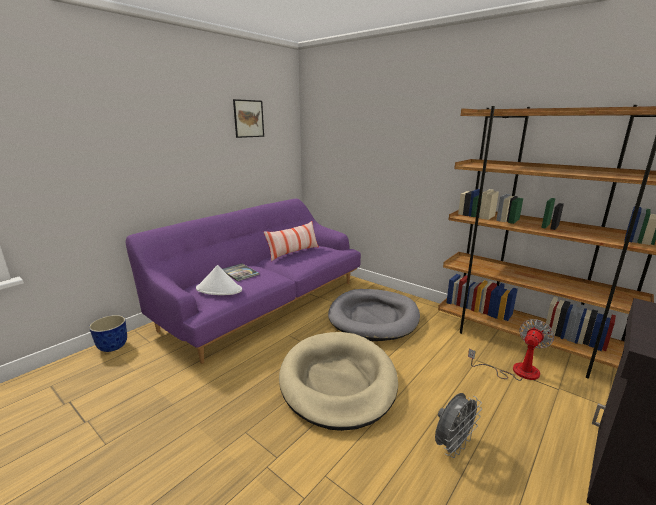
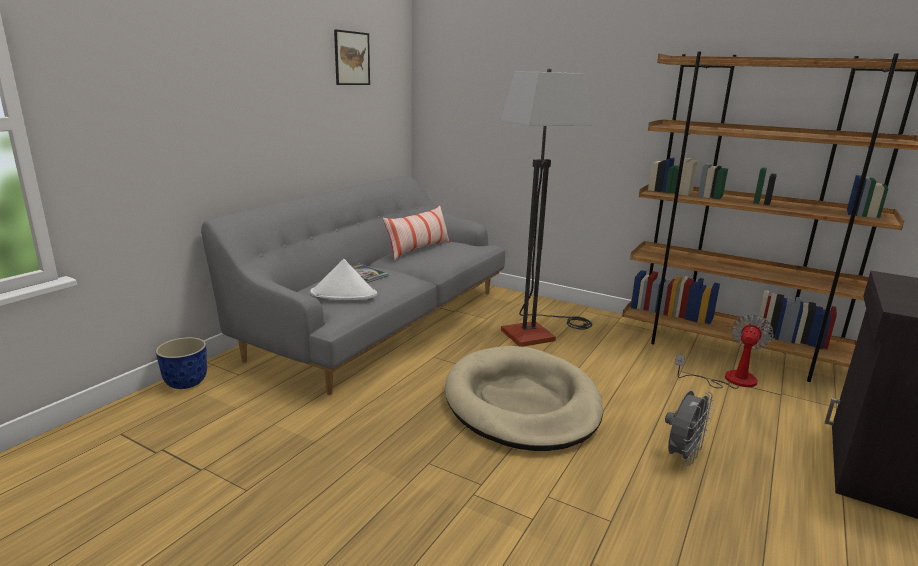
camera: 10 degrees left, 0 degrees up
purple sofa [125,199,361,364] -> grey sofa [201,176,505,395]
grey dog bed [328,289,420,341] -> floor lamp [500,69,592,347]

